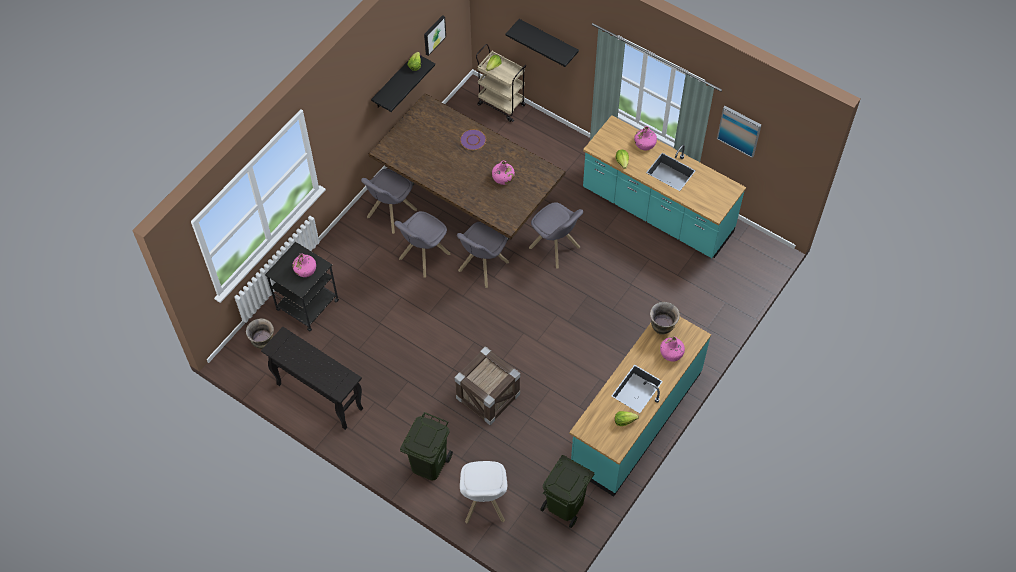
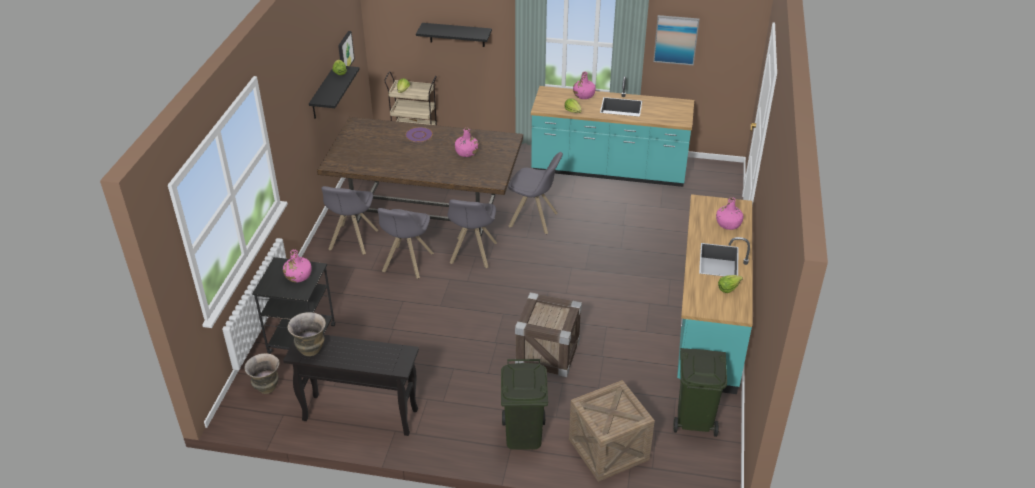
camera: 25 degrees left, 20 degrees down
white chair [460,461,507,523] -> crate [569,380,655,482]
vase [650,302,680,335] -> vase moved to [288,312,326,356]

